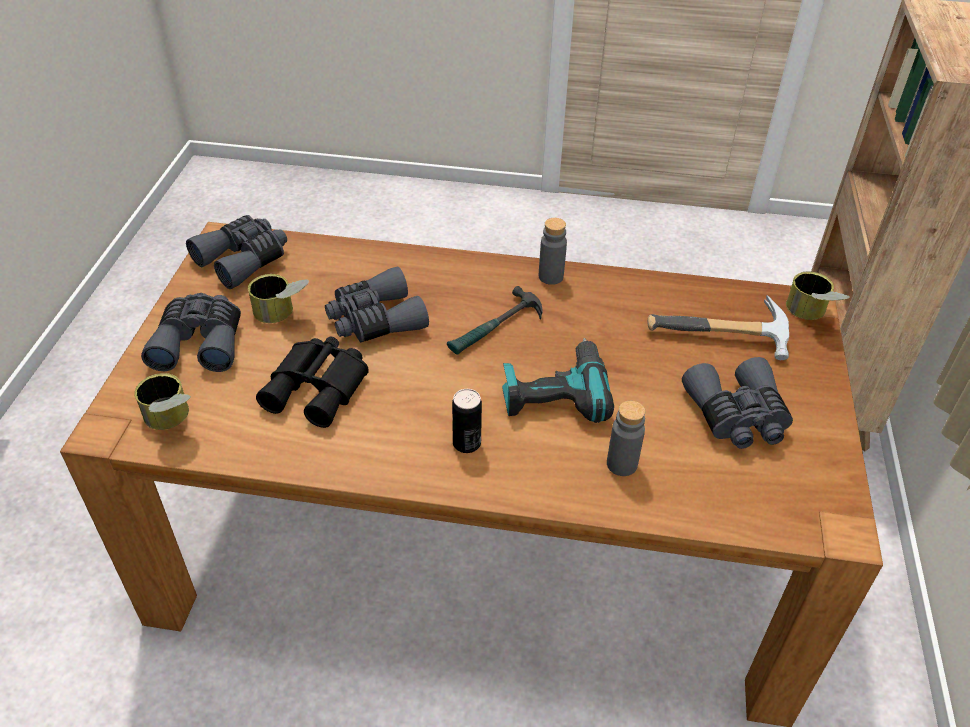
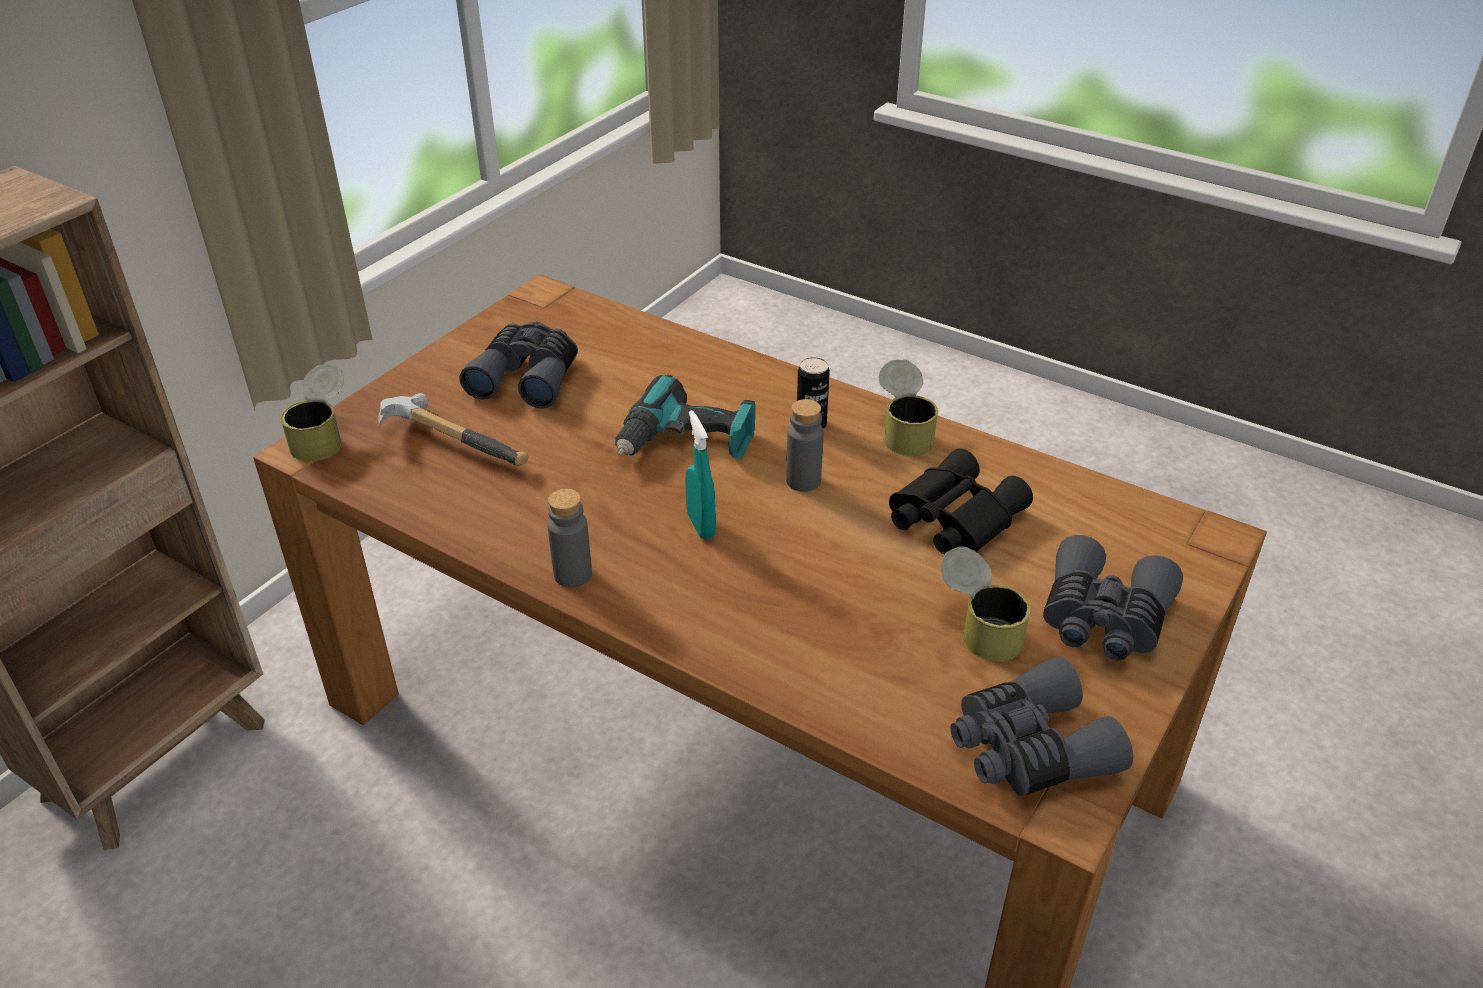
camera: 155 degrees left, 5 degrees down
can [134,373,191,430] -> can moved to [879,360,938,456]
grey binoculars [325,266,429,342] -> none
hammer [447,286,542,354] -> turquoise spray bottle [685,410,716,540]
grey bottle [607,401,645,476] -> grey bottle moved to [786,399,824,492]

